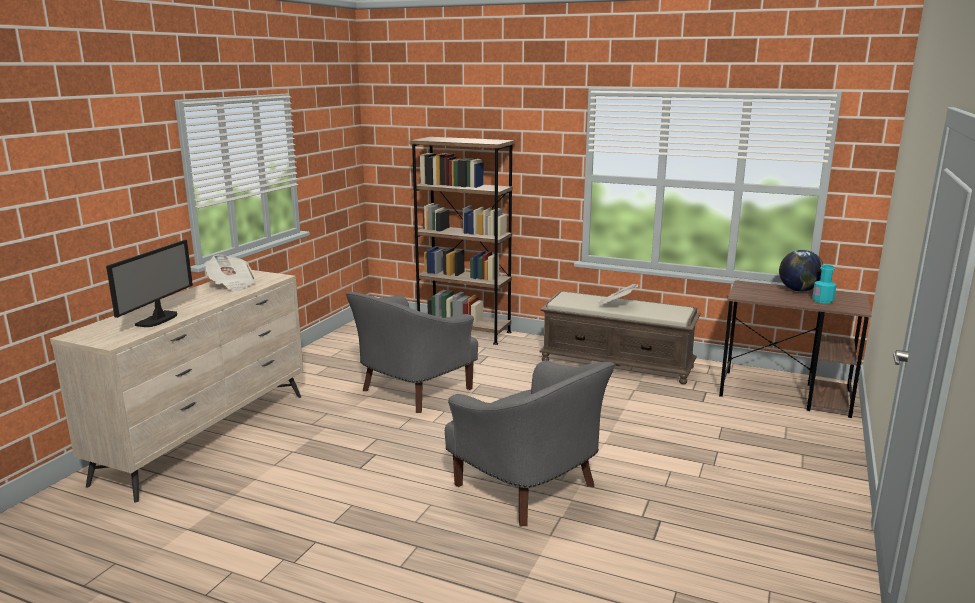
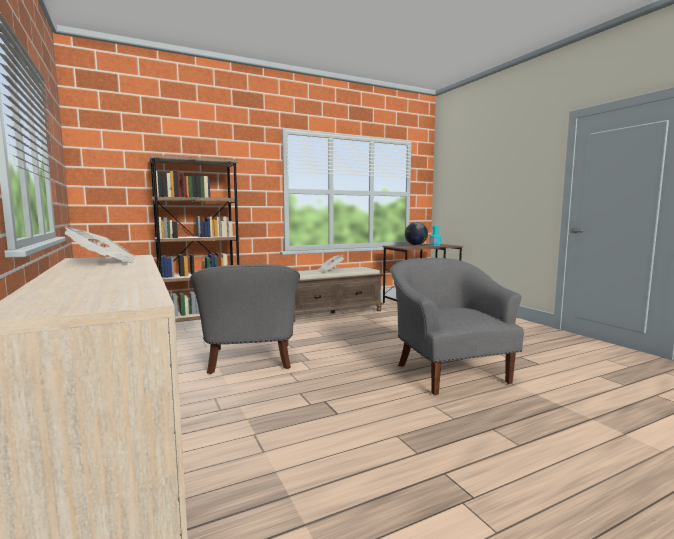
camera: 50 degrees left, 10 degrees down
monitor [106,240,193,327] -> none
grey armchair [445,360,616,526] -> grey armchair turned 105 degrees counterclockwise [390,258,524,395]

